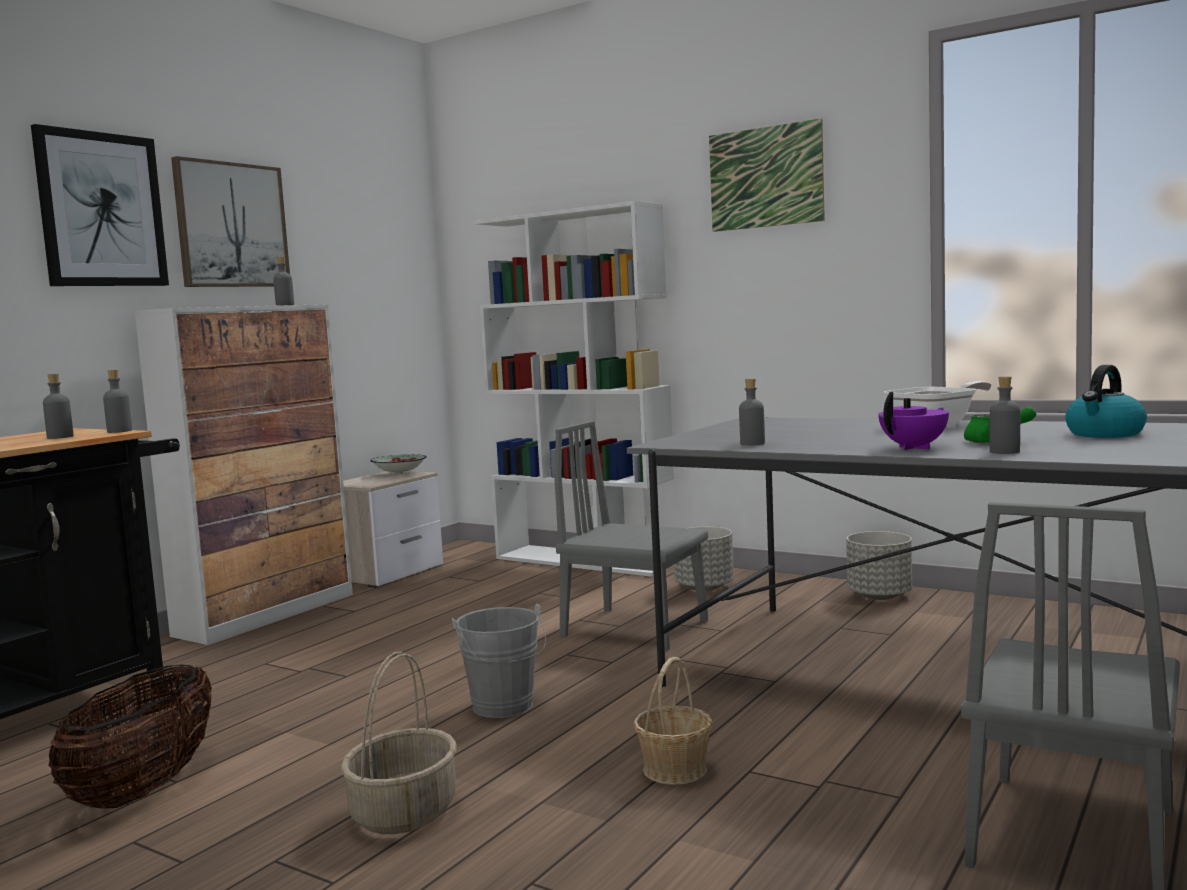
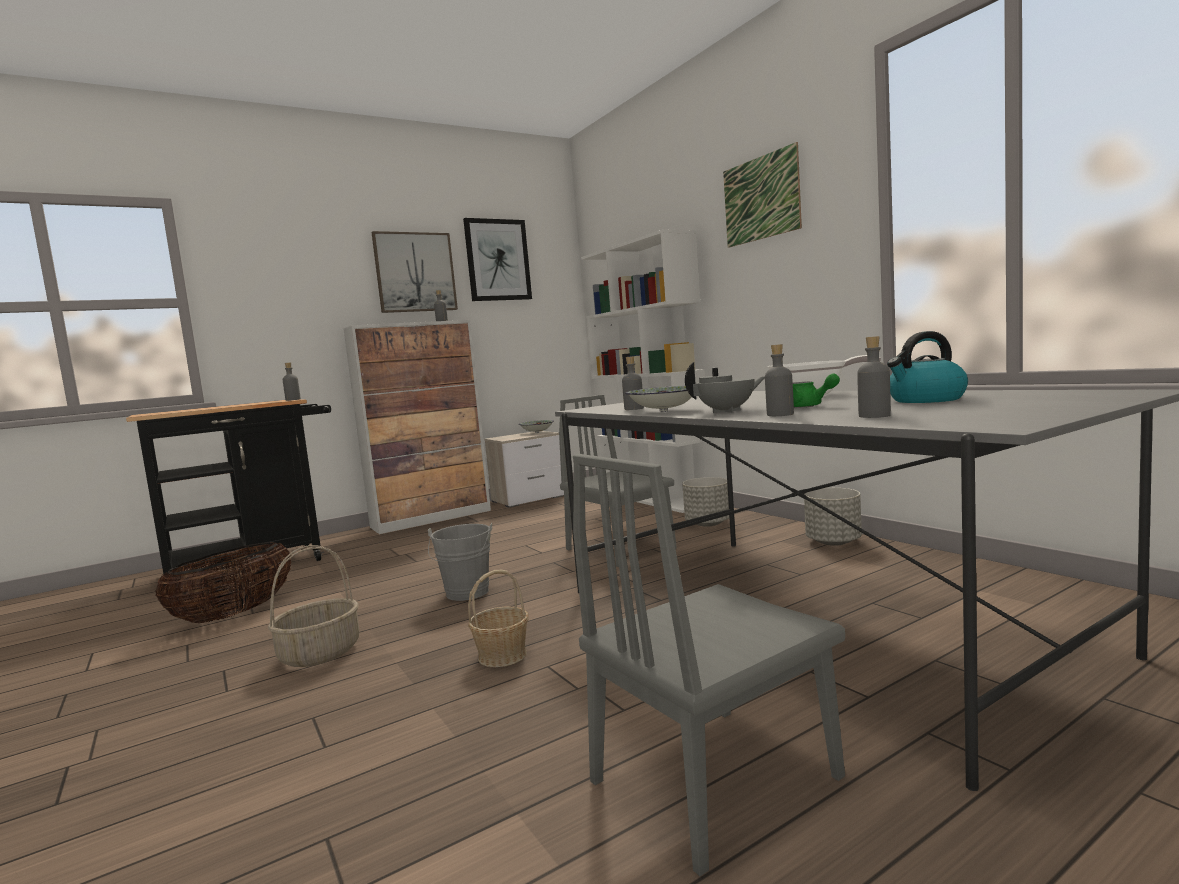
camera: 25 degrees right, 0 degrees up
picture [31,124,169,286] -> picture moved to [463,218,532,301]
grey bottle [43,374,73,439] -> grey bottle moved to [857,336,891,418]
purple teapot [878,392,949,450] -> grey teapot [685,362,765,413]
none -> bowl [625,386,692,412]

